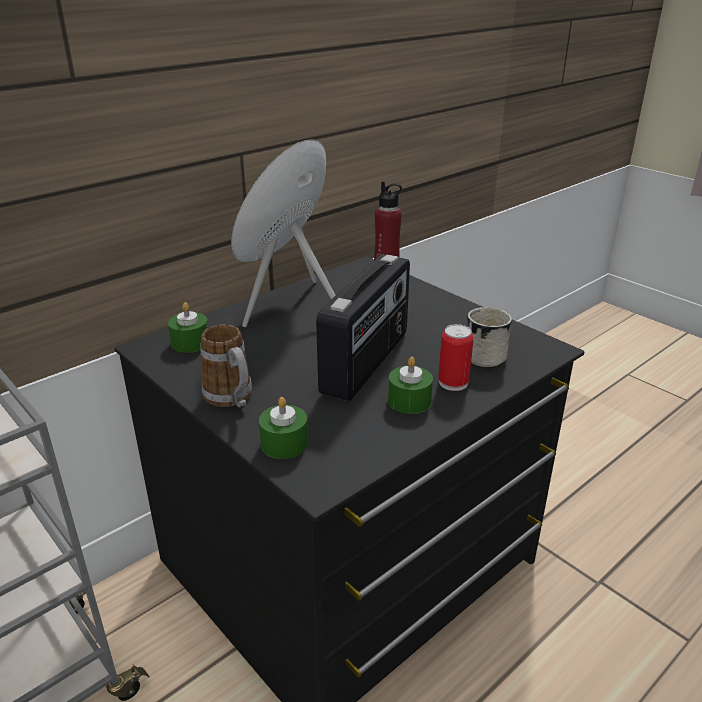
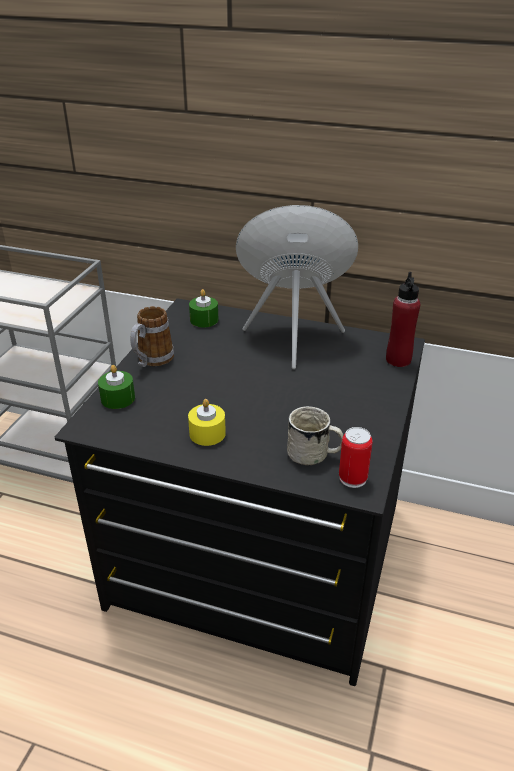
camera: 60 degrees right, 5 degrees up
radio [316,255,410,401] -> none
green candle [388,357,433,414] -> yellow candle [188,399,226,446]
can [438,324,474,391] -> can moved to [339,427,373,488]

